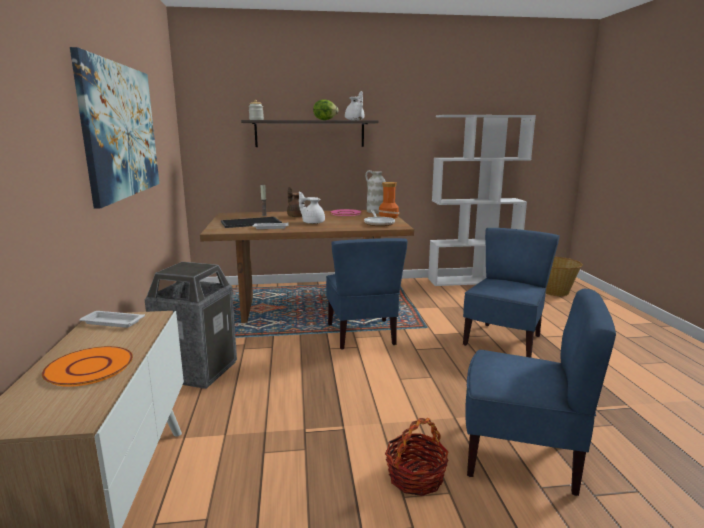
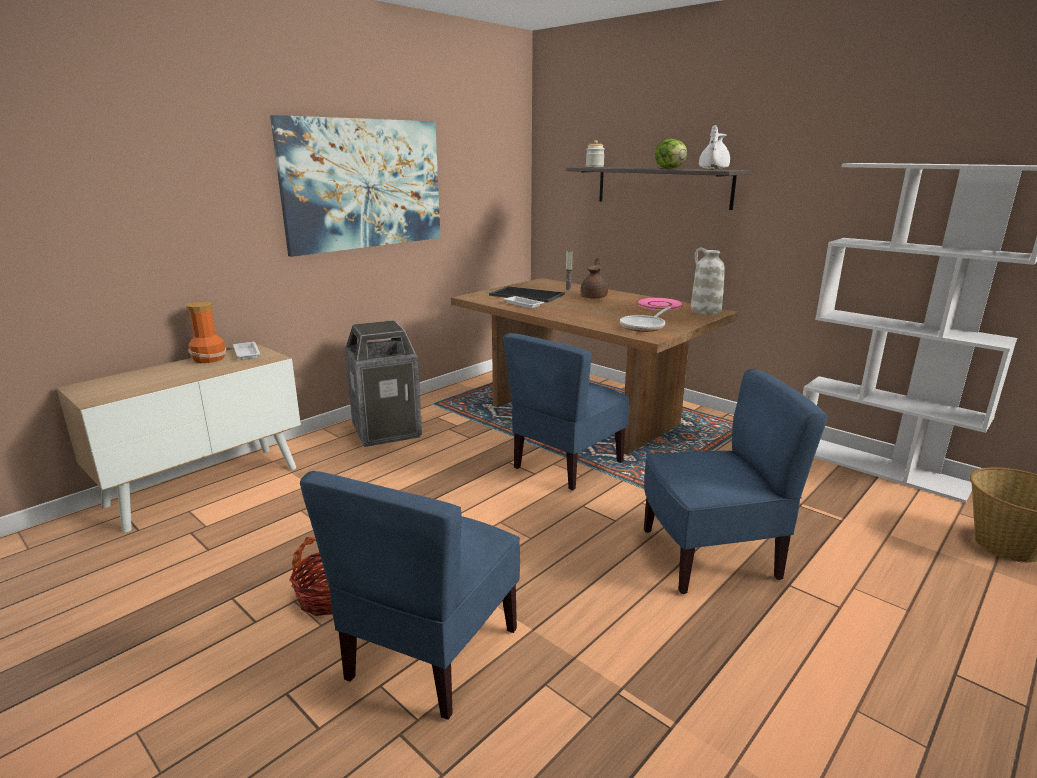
camera: 50 degrees right, 5 degrees up
orange plate [42,346,133,387] -> none
white teapot [299,192,325,224] -> none
vase [378,182,399,219] -> vase moved to [186,302,227,363]
blue chair [465,289,616,496] -> blue chair turned 45 degrees clockwise [300,471,520,720]

